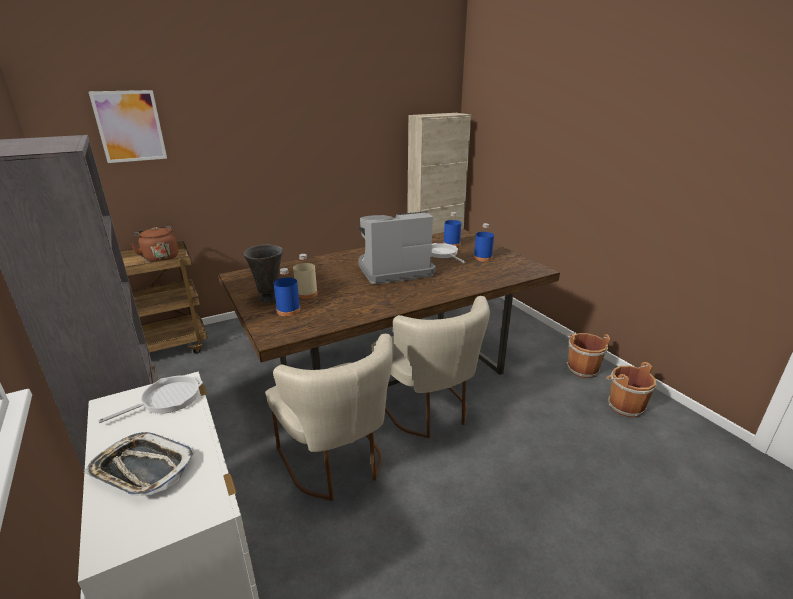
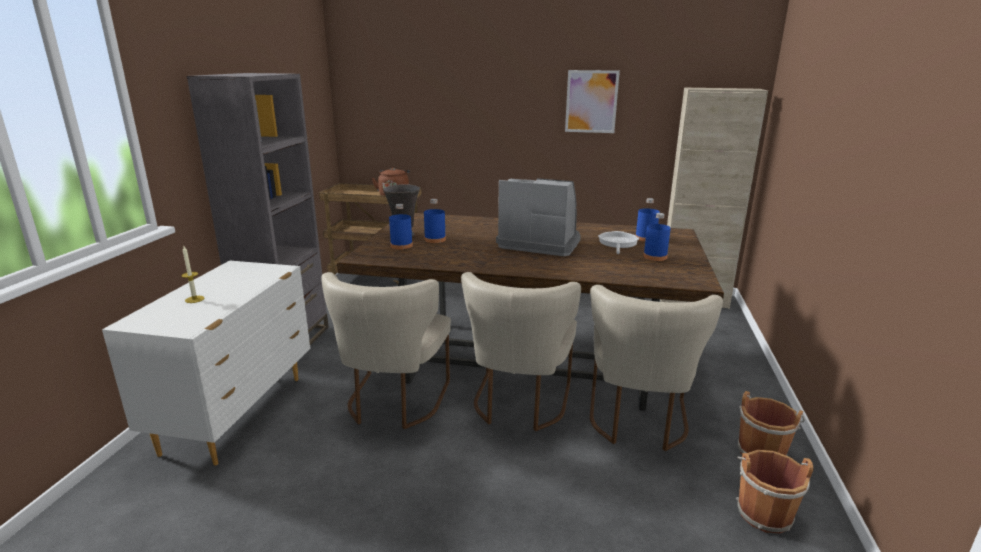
camera: 40 degrees right, 5 degrees down
tray [84,432,195,496] -> candle [181,246,204,303]
picture [88,90,167,163] -> picture moved to [565,70,620,133]
frying pan [98,375,203,423] -> none
beige bottle [293,254,318,299] -> blue bottle [424,199,446,243]
none -> beige chair [590,285,723,451]

